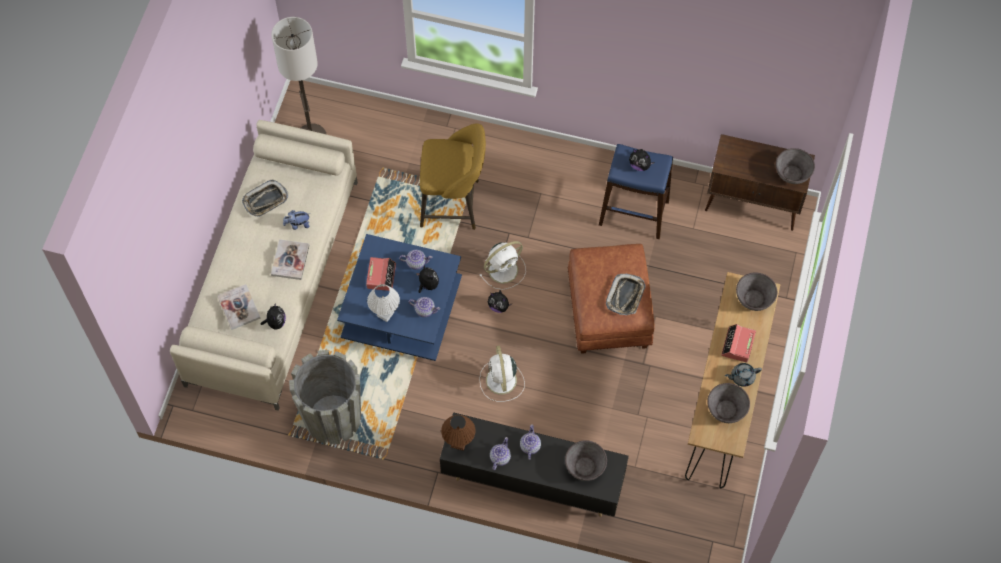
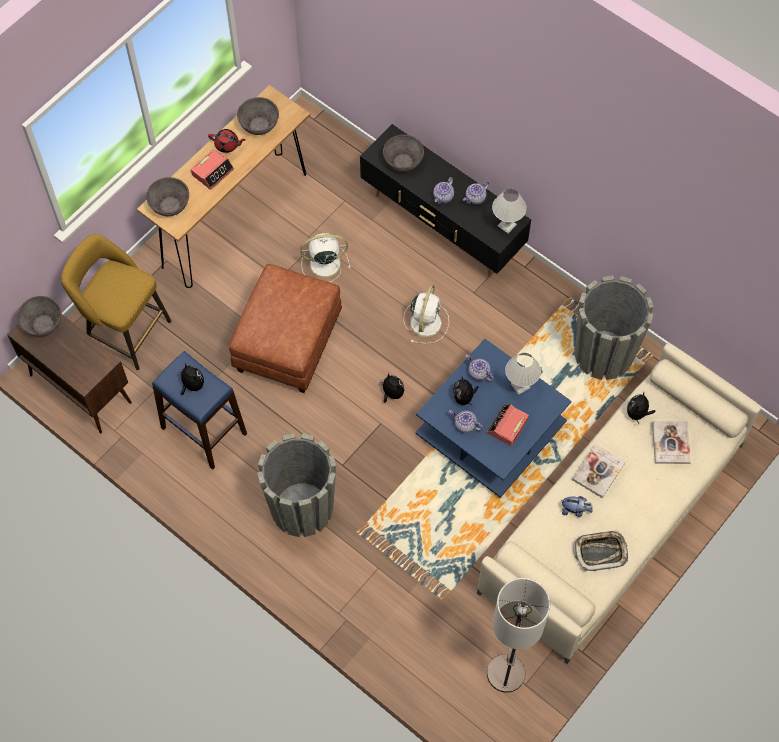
camera: 155 degrees left, 0 degrees up
yellow stool [420,123,486,230] -> yellow stool moved to [61,234,171,370]
brown table lamp [441,415,476,451] -> white table lamp [492,188,527,233]
white fan [479,241,526,290] -> white fan moved to [300,233,351,282]
tray [606,274,646,315] -> none
grey teapot [725,363,762,387] -> red teapot [208,129,246,153]
none -> grey planter [257,433,336,537]

